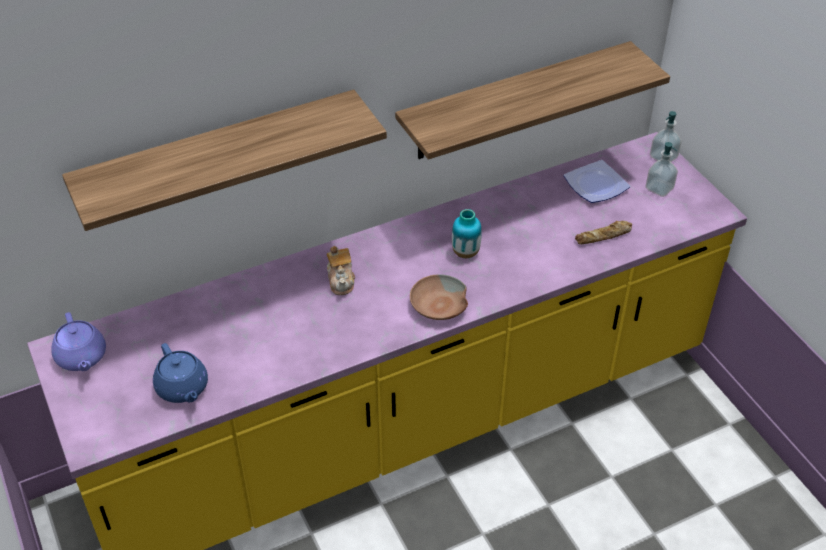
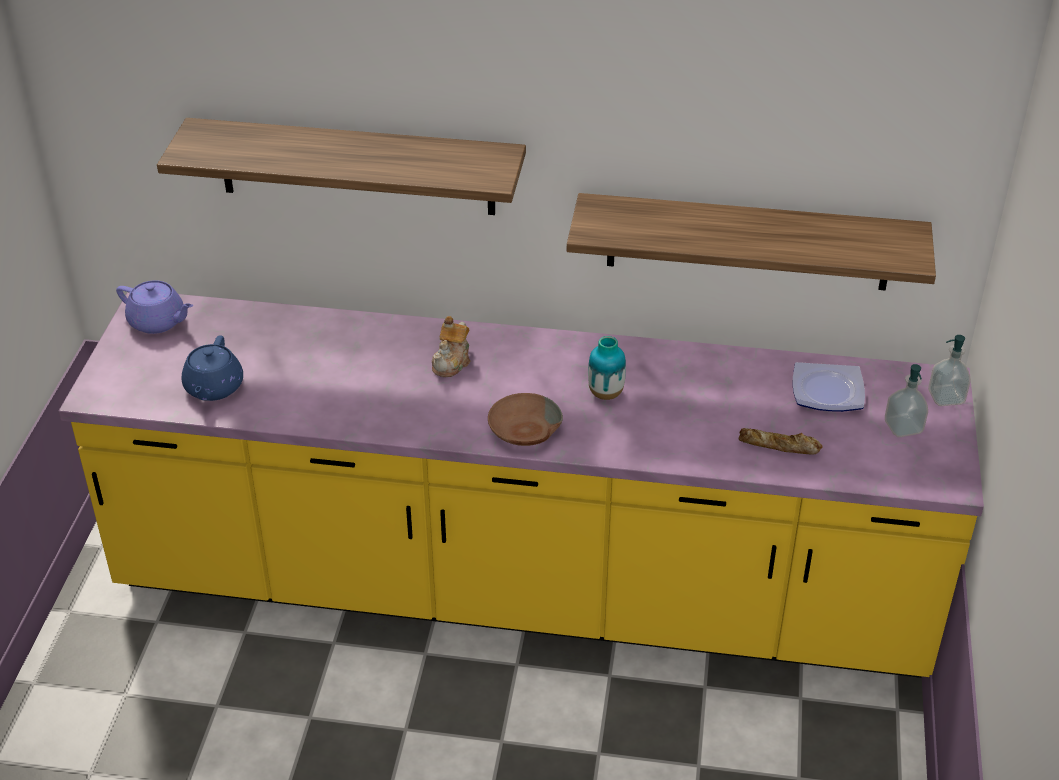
camera: 35 degrees right, 5 degrees down
purple teapot [51,312,106,371] -> purple teapot turned 75 degrees counterclockwise [116,280,193,334]

